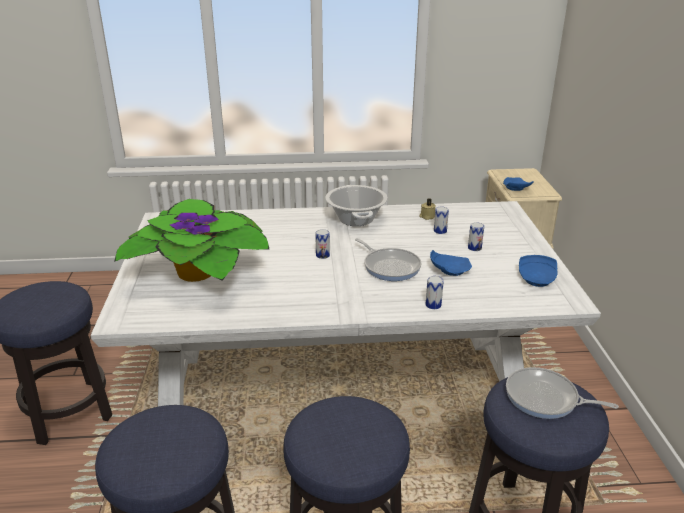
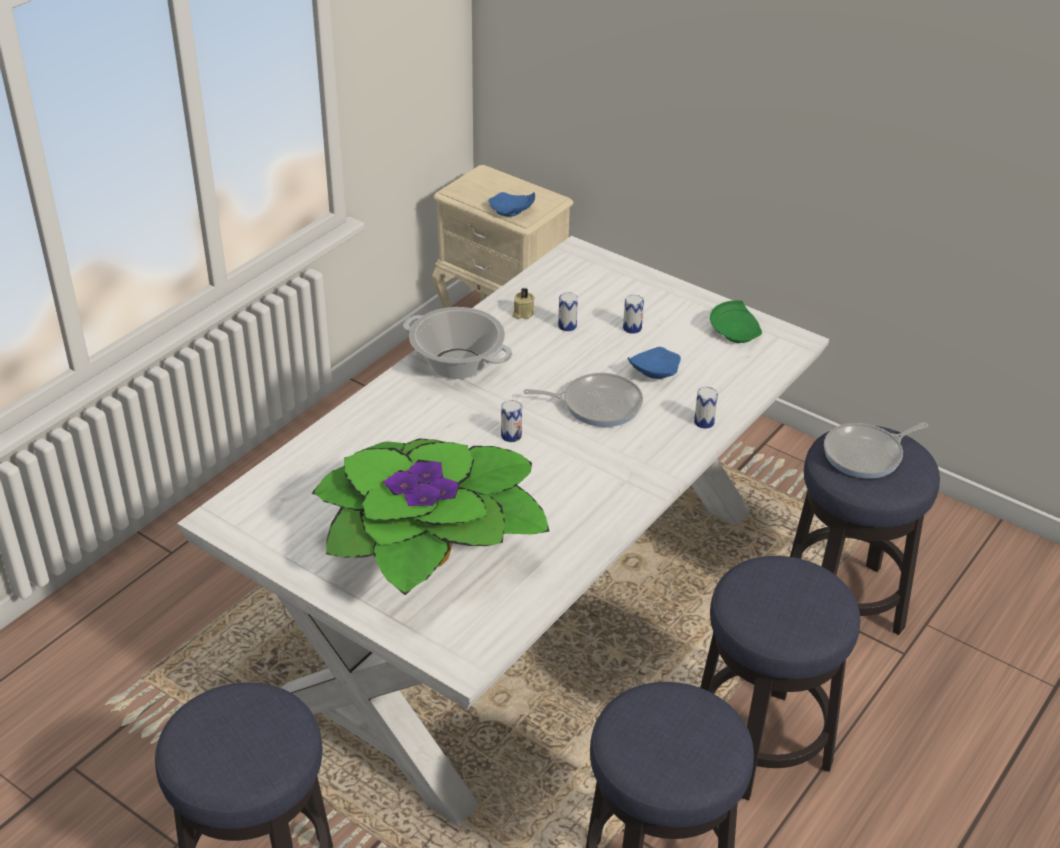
camera: 50 degrees left, 10 degrees up
blue plate [519,255,557,287] -> green plate [710,300,762,343]

